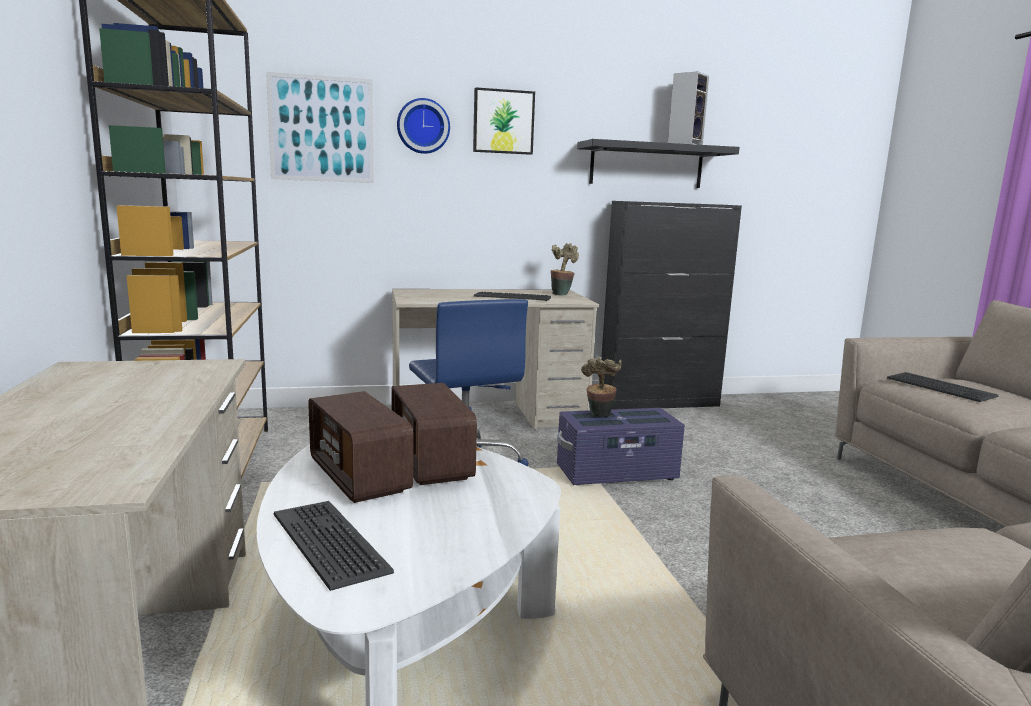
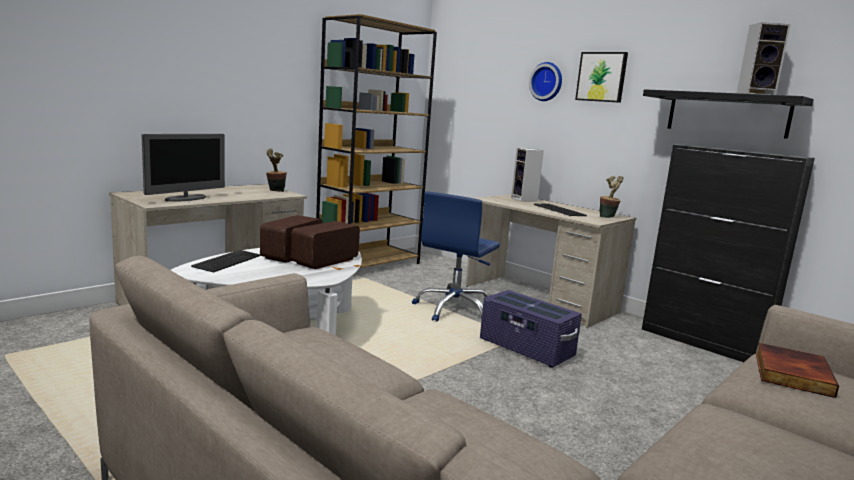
camera: 55 degrees right, 0 degrees up
picture [266,72,374,183] -> none
potted plant [581,356,621,417] -> potted plant moved to [266,149,287,192]
keyboard [887,372,998,402] -> book [756,343,839,398]
none -> monitor [141,134,225,202]
none -> speaker [511,148,544,202]

